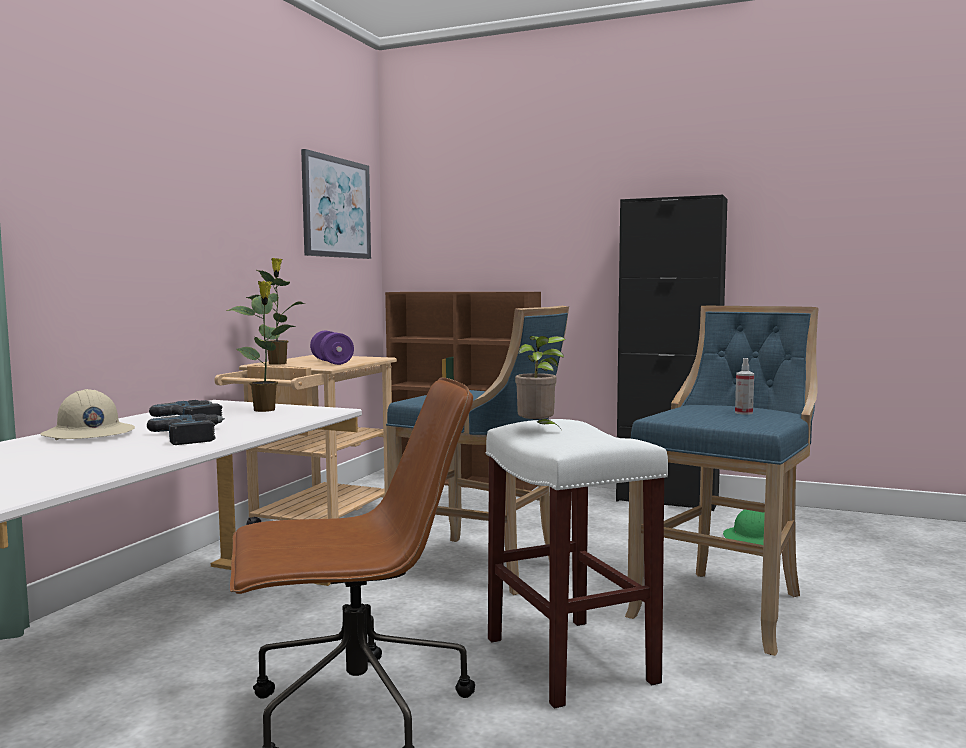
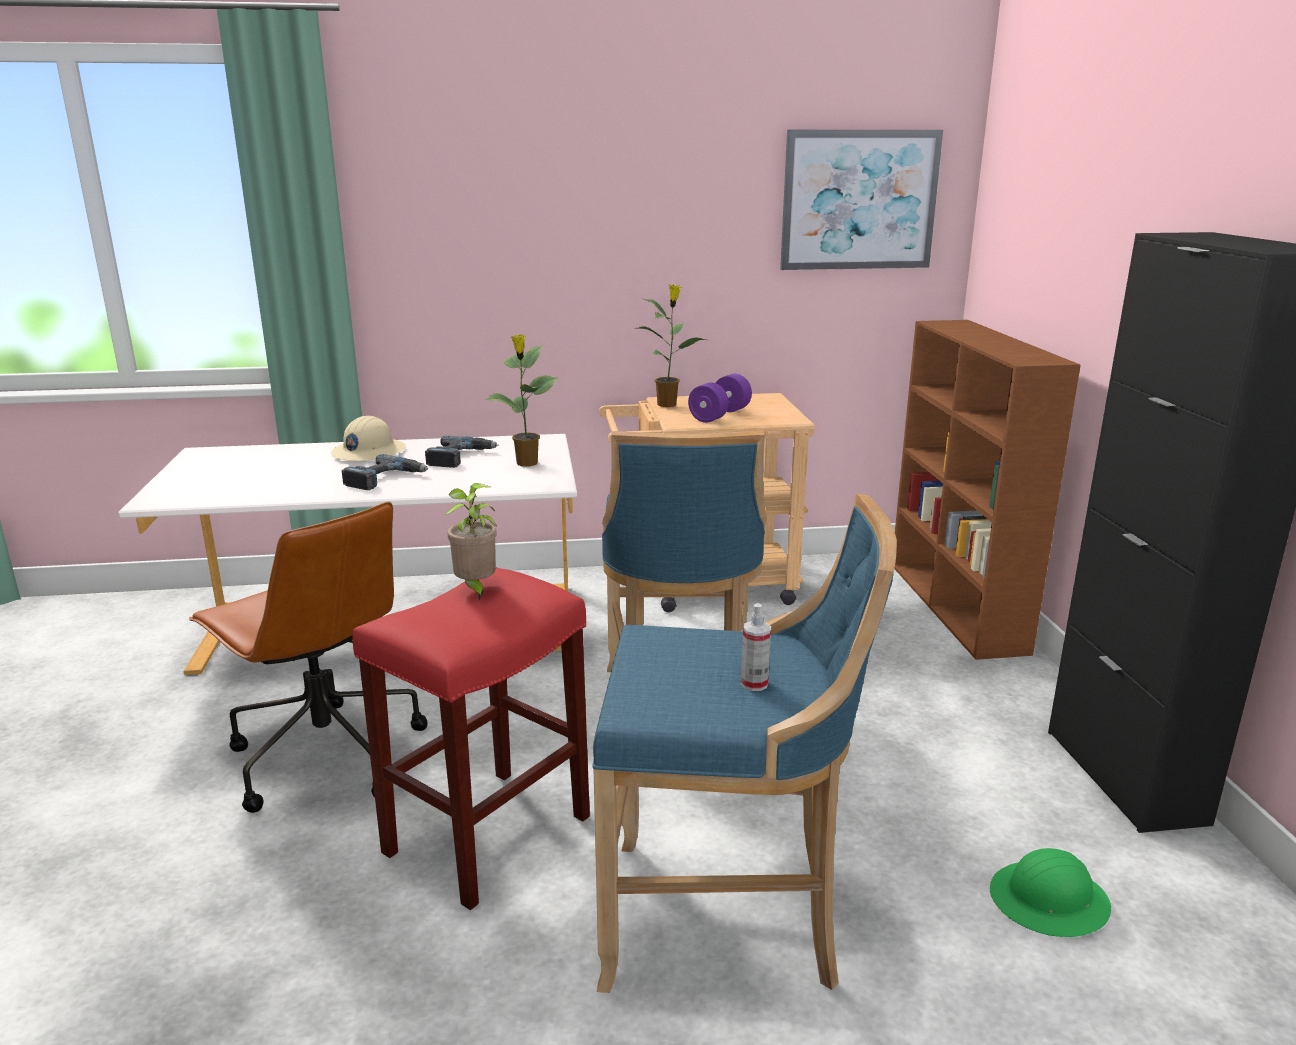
camera: 60 degrees right, 15 degrees up
white stool [486,419,668,708] -> red stool [353,568,590,910]

